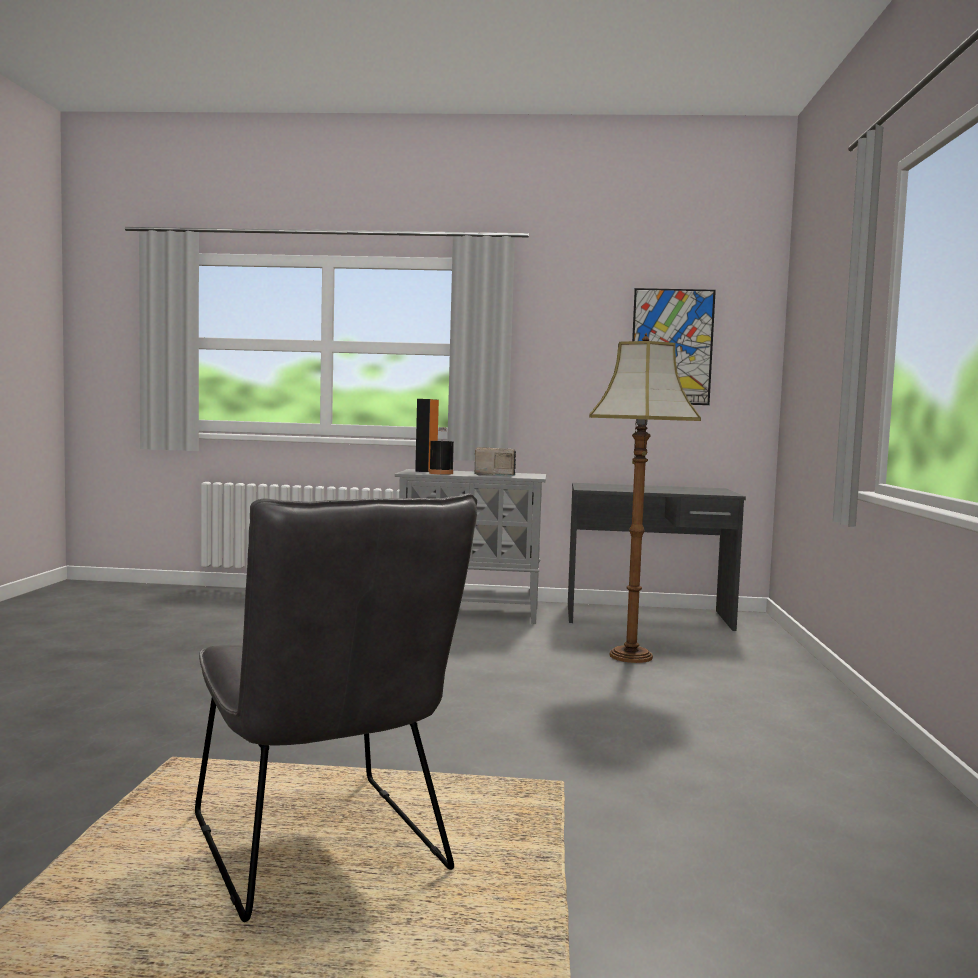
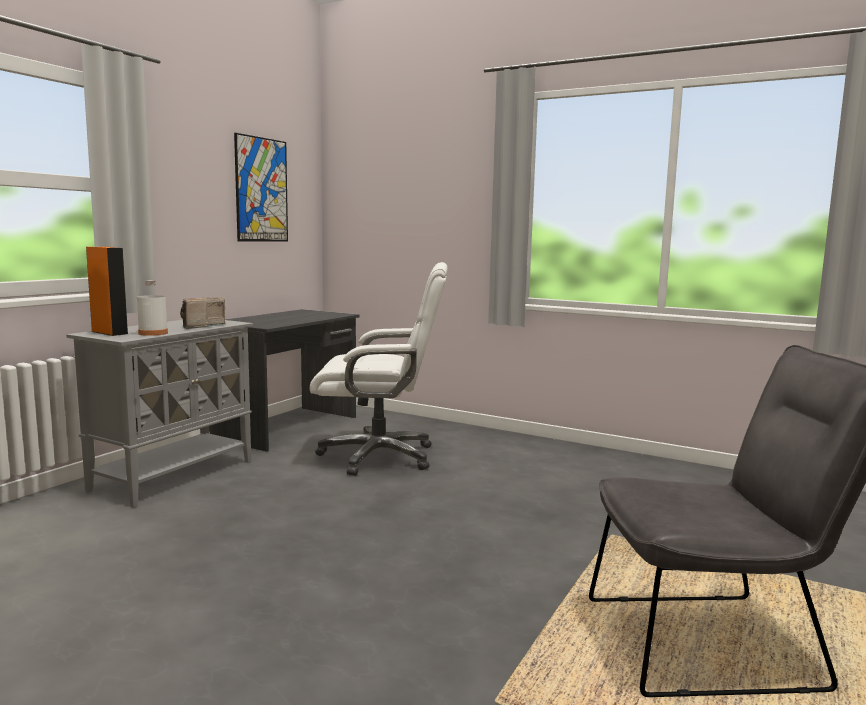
camera: 65 degrees left, 5 degrees up
black bottle [429,427,454,475] -> white bottle [137,280,168,336]
floor lamp [589,333,701,663] -> white office chair [310,262,448,476]

